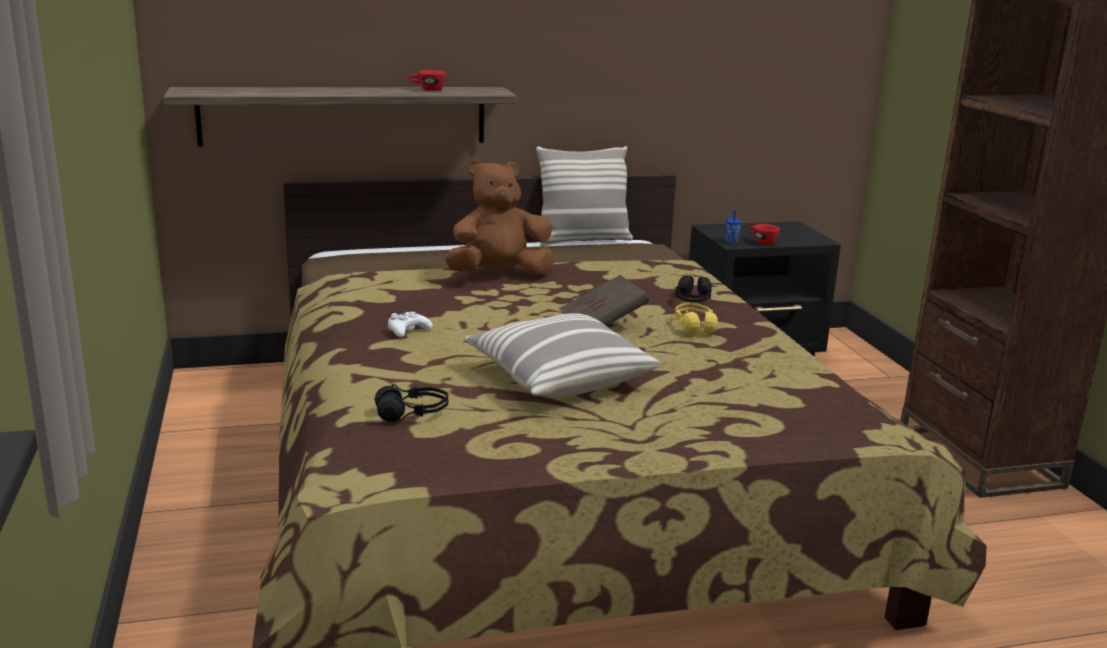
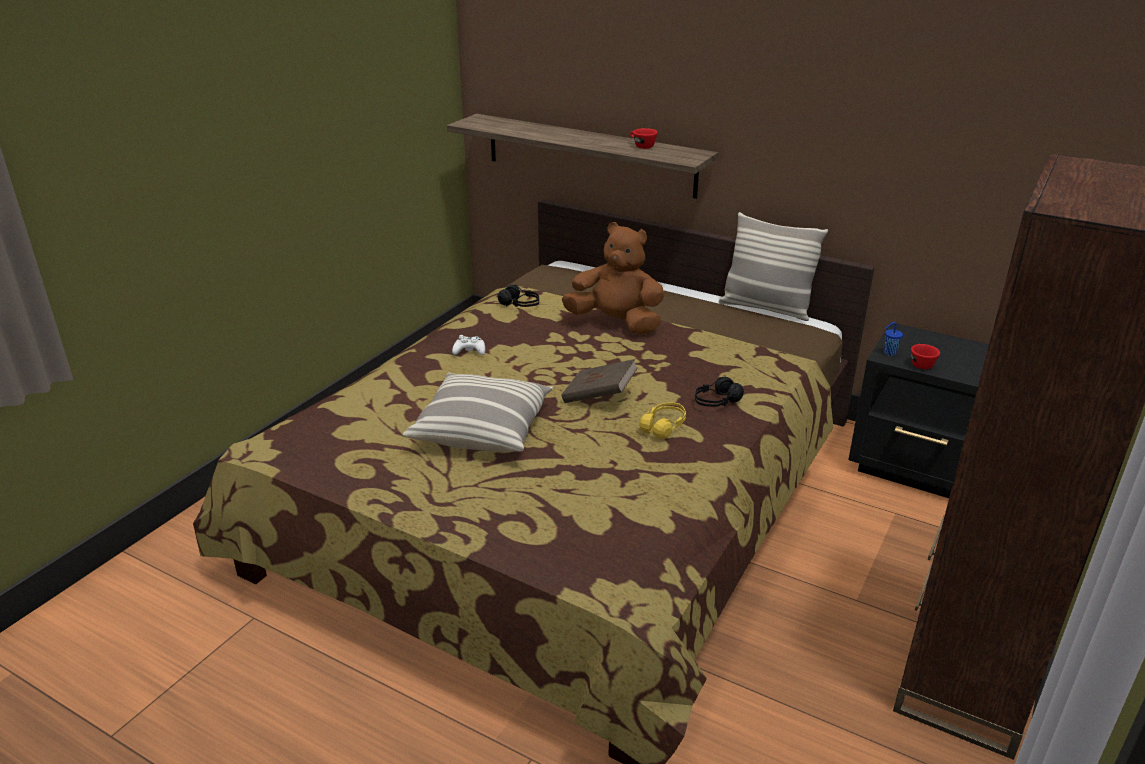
camera: 45 degrees right, 10 degrees up
black headphones [375,384,448,423] -> black headphones moved to [498,285,539,307]

